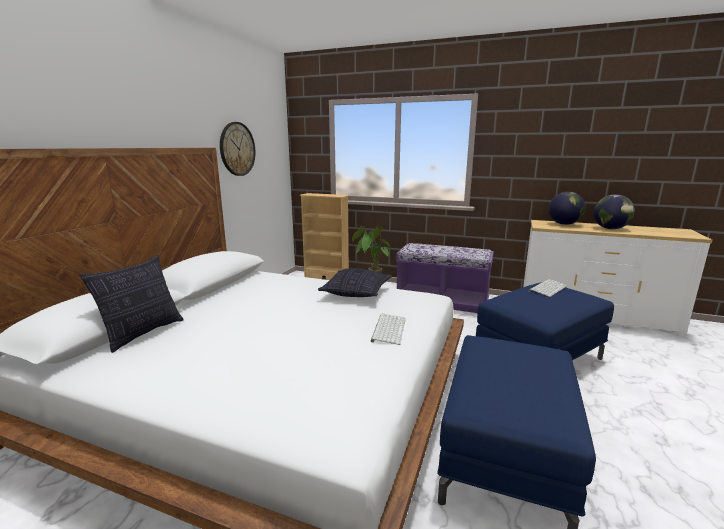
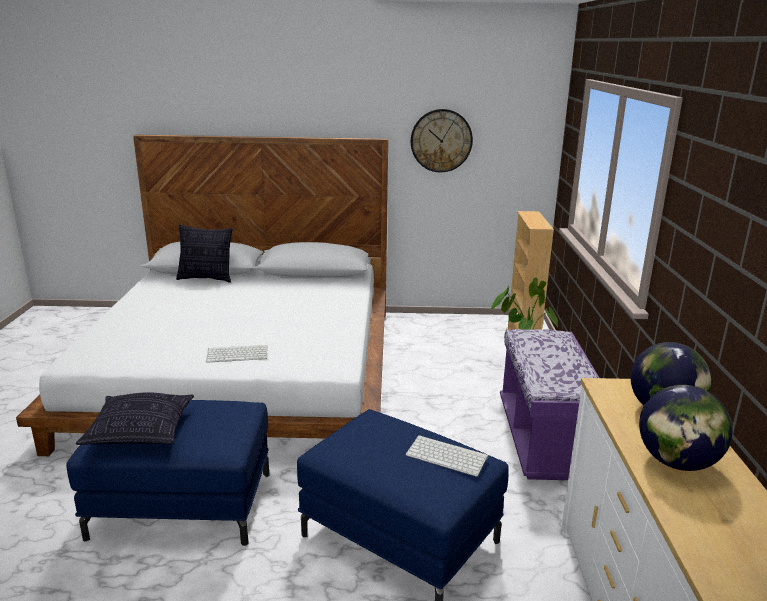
camera: 70 degrees right, 5 degrees up
pillow [318,268,392,297] -> pillow moved to [76,392,194,445]

